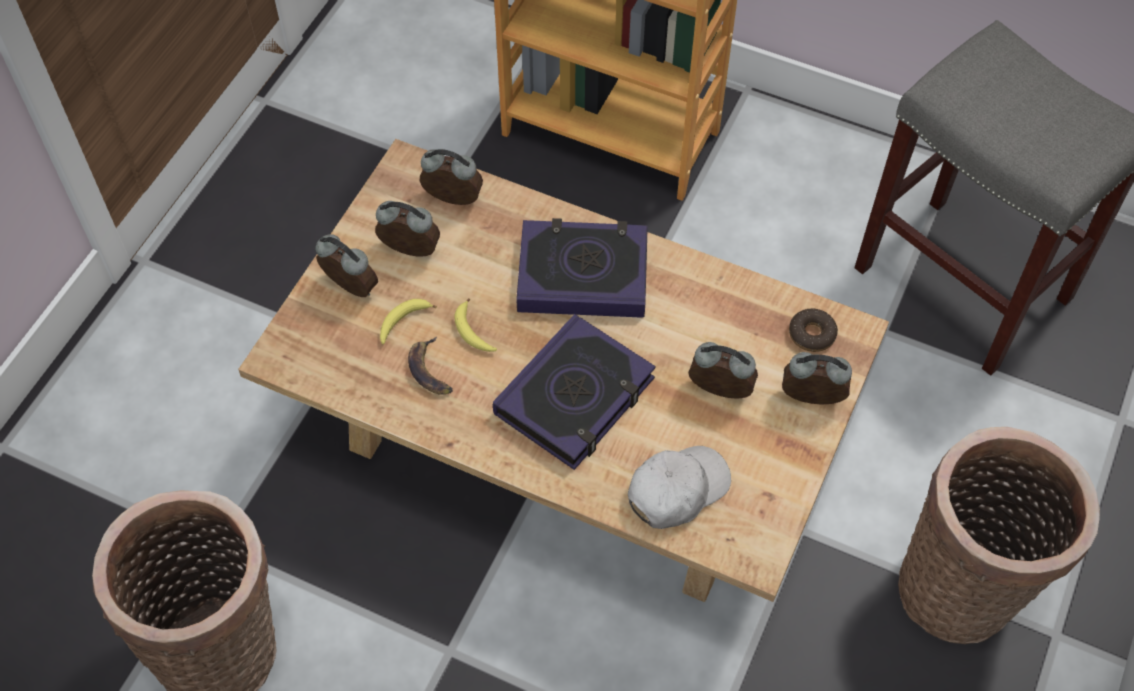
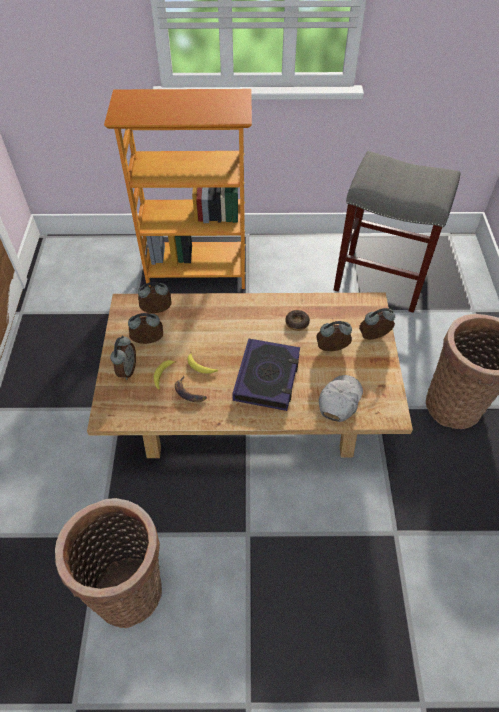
camera: 25 degrees left, 5 degrees down
alarm clock [316,234,378,297] -> alarm clock turned 90 degrees clockwise [110,336,136,380]
book [516,218,648,318] -> none
donut [789,309,838,352] -> donut moved to [285,310,310,331]

